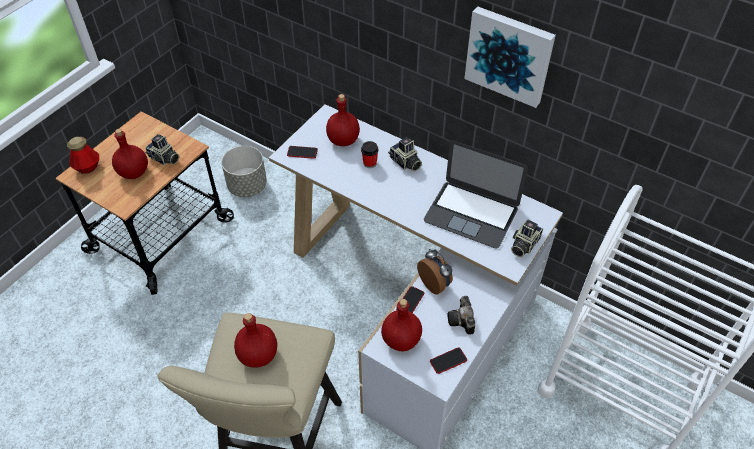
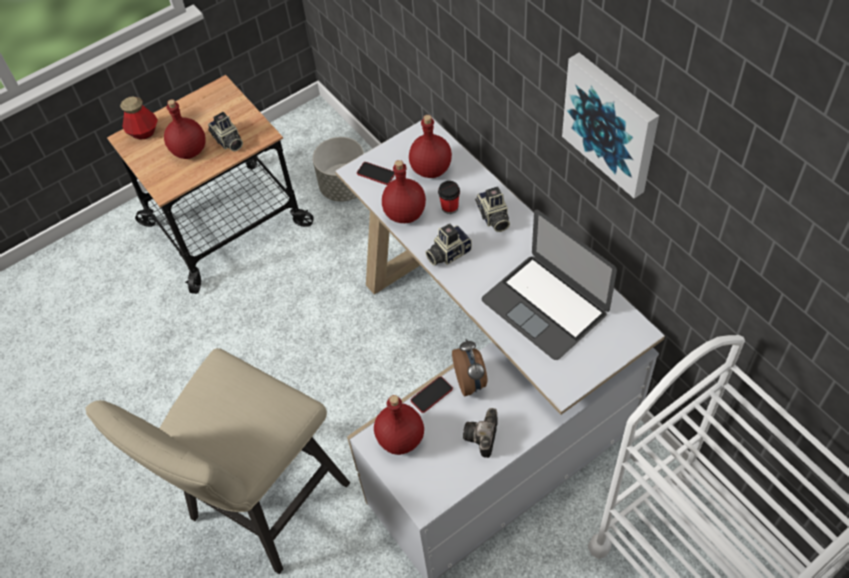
camera: 25 degrees right, 5 degrees up
red bottle [234,313,277,368] -> red bottle moved to [382,160,426,223]
phone [430,347,467,374] -> none
camera [511,219,543,257] -> camera moved to [425,223,472,265]

